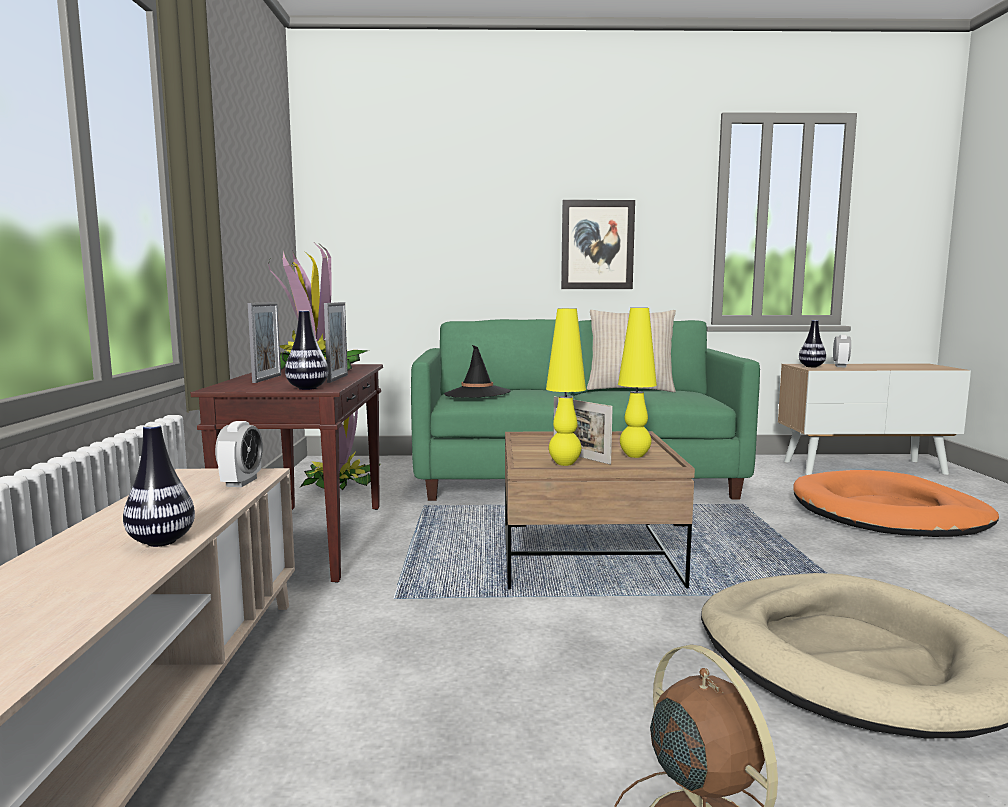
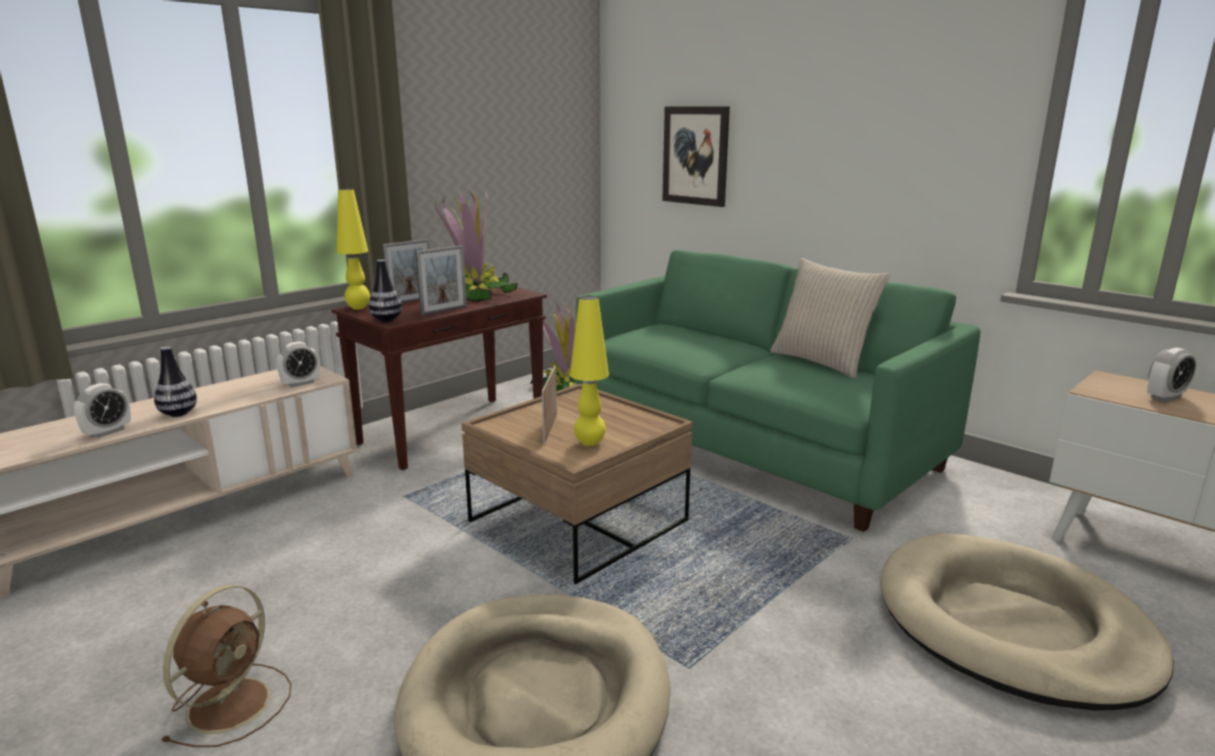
camera: 45 degrees right, 10 degrees up
black hat [444,345,511,398] -> none
yellow table lamp [546,308,586,466] -> yellow table lamp moved to [337,189,370,310]
picture [561,200,635,289] -> picture moved to [662,106,730,207]
orange dog bed [793,470,999,537] -> beige dog bed [880,533,1174,711]
vase [799,320,826,367] -> none
none -> alarm clock [74,383,131,438]

